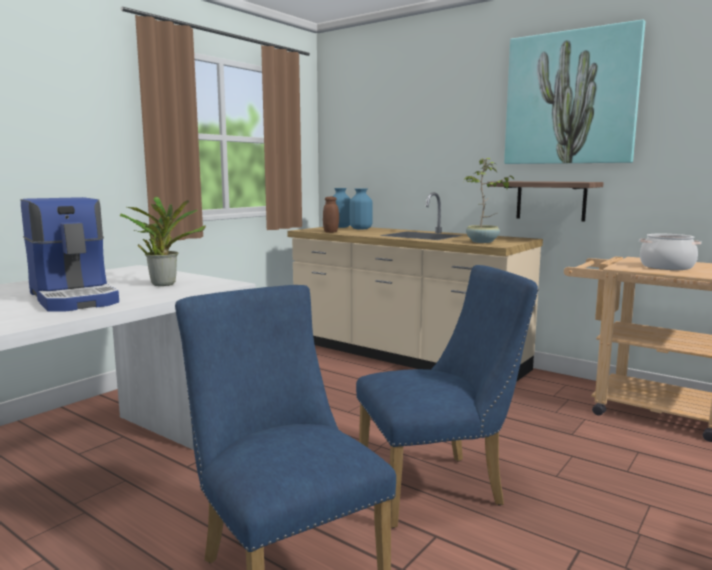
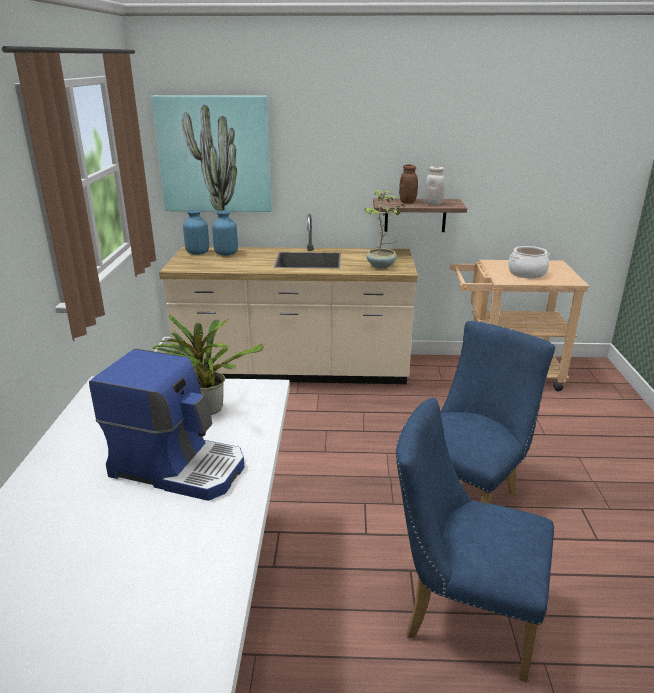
camera: 35 degrees left, 15 degrees up
brown jar [323,197,339,233] -> brown jar moved to [399,164,418,204]
picture [504,19,645,164] -> picture moved to [151,95,272,212]
none -> white jar [425,166,445,205]

